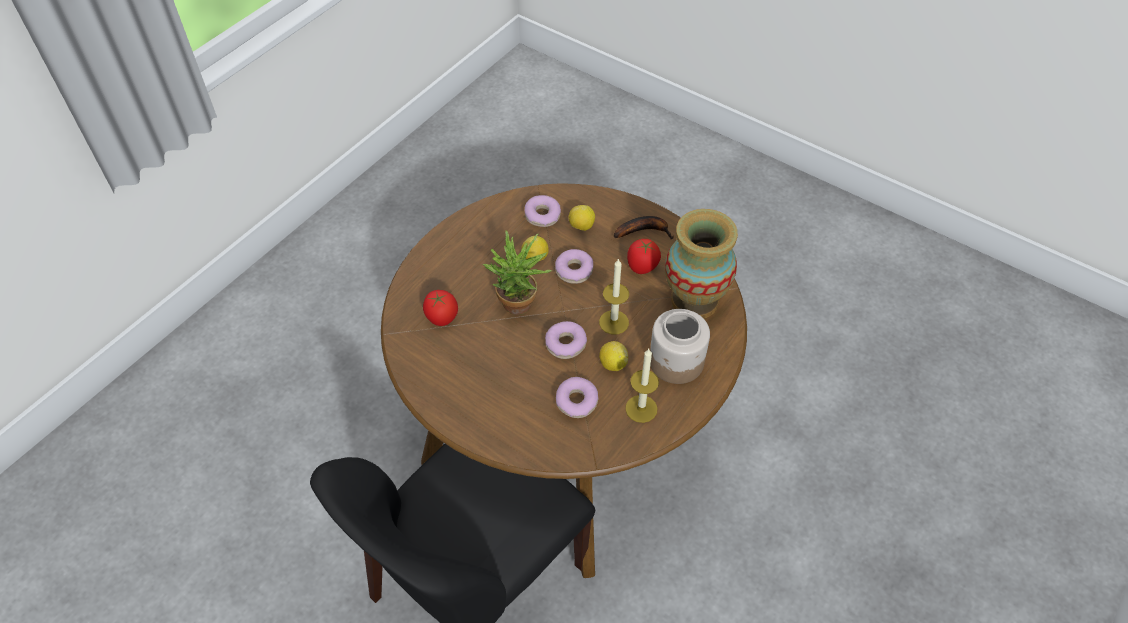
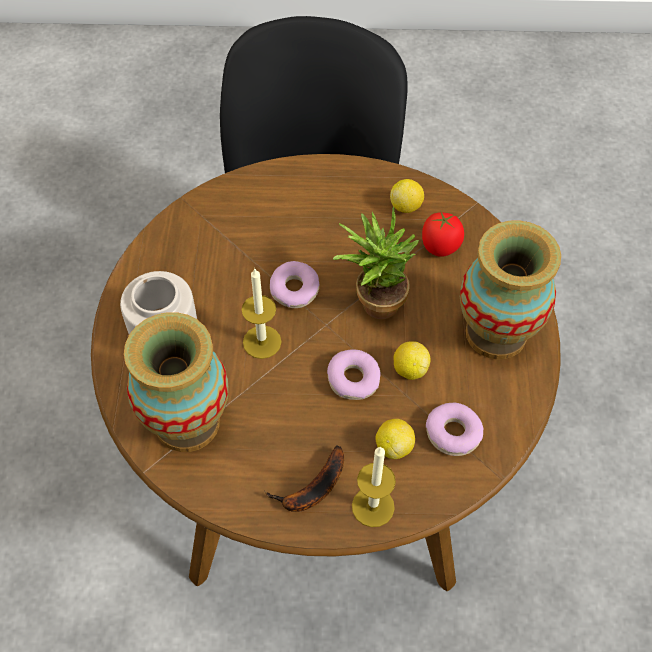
camera: 145 degrees right, 5 degrees up
donut [556,377,598,418] -> none
lemon [599,341,628,371] -> lemon moved to [390,179,424,213]
candle [625,349,659,423] -> candle moved to [352,446,396,527]
tomato [627,239,661,274] -> none
none -> vase [460,220,561,360]

